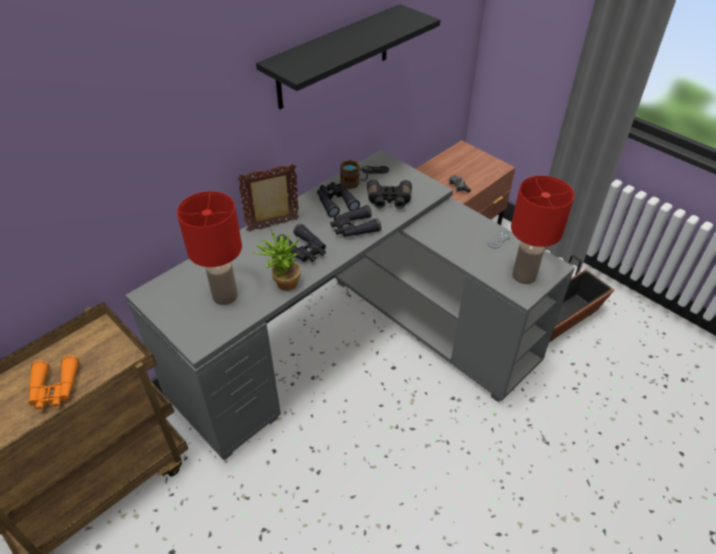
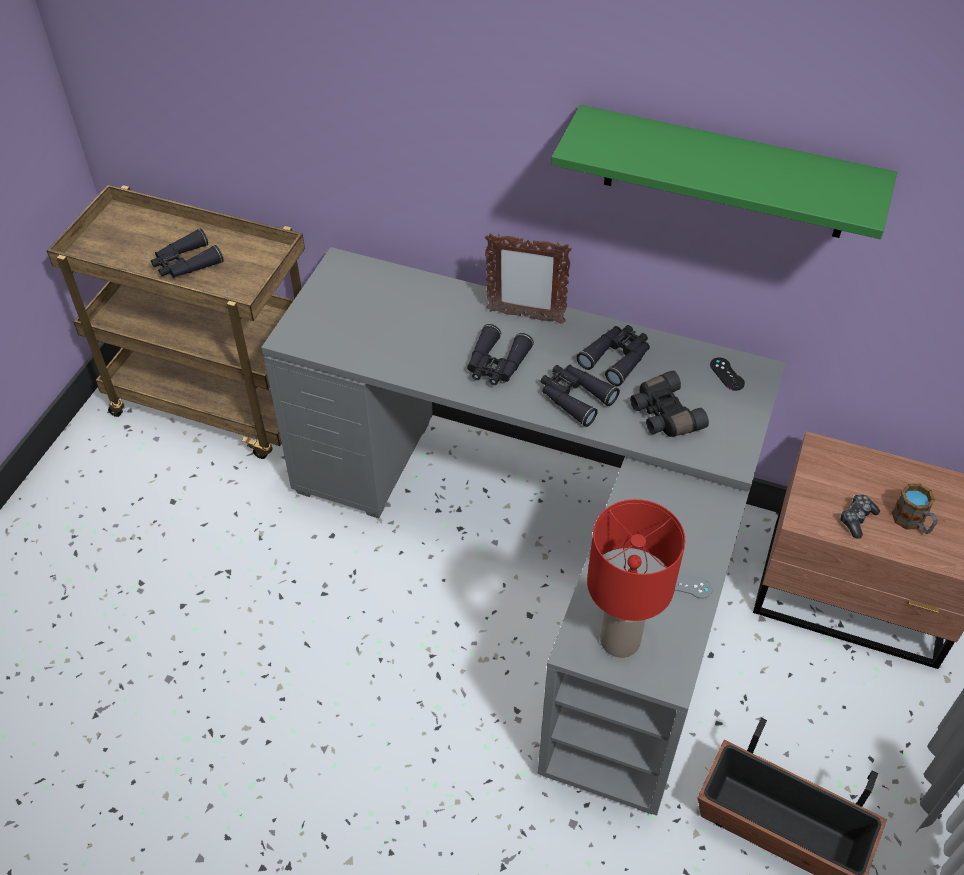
camera: 65 degrees right, 5 degrees up
orange binoculars [29,355,79,411] -> black binoculars [151,228,224,278]
red table lamp [177,191,242,305] -> none
picture frame [237,163,299,232] -> picture frame turned 150 degrees clockwise [485,233,572,324]
potted plant [254,229,300,291] -> none
black shelf [256,4,440,109] -> green shelf [551,105,897,239]
mug [340,160,368,189] -> mug moved to [892,483,938,534]

